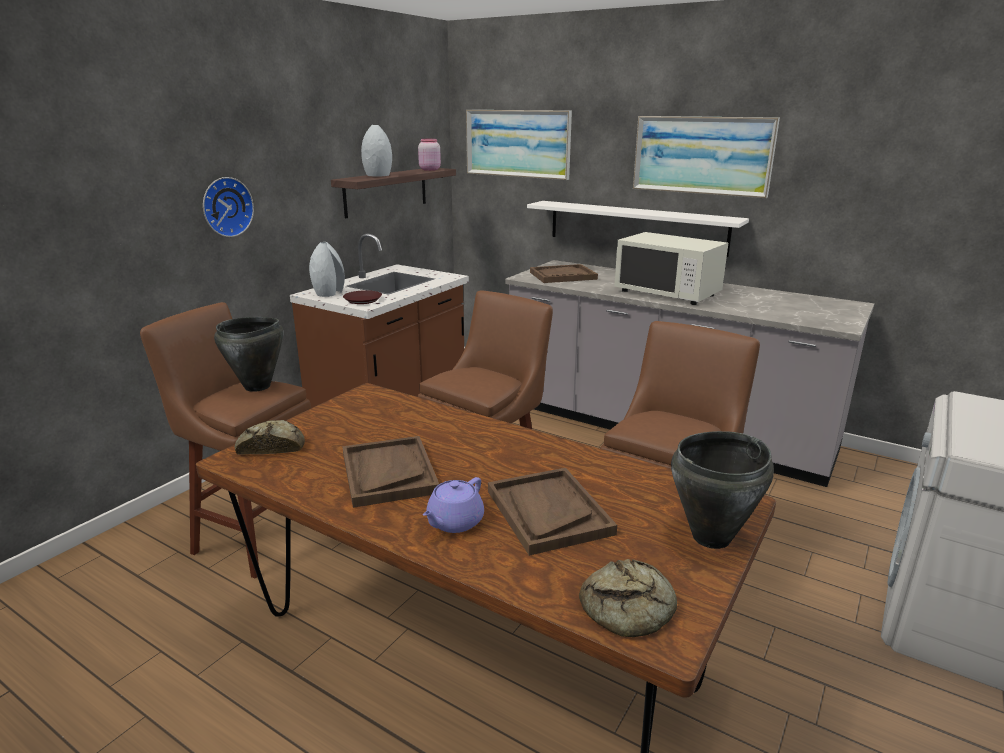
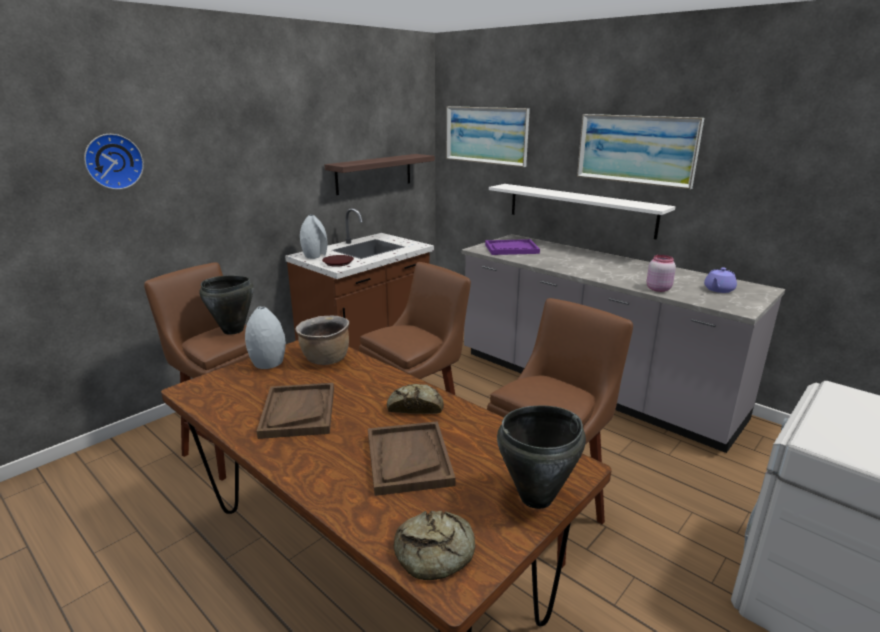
camera: 10 degrees right, 0 degrees up
wall clock [203,177,254,237] -> wall clock moved to [84,134,144,190]
bread [235,420,305,455] -> bread moved to [387,384,444,414]
grey vase [361,125,392,177] -> grey vase moved to [245,306,286,369]
pink jar [418,139,441,171] -> pink jar moved to [647,255,676,292]
purple teapot [423,477,484,533] -> purple teapot moved to [704,267,737,293]
brown tray [530,264,598,283] -> purple tray [485,239,540,255]
white microwave [614,232,728,305] -> none
none -> brown cooking pot [295,316,349,365]

